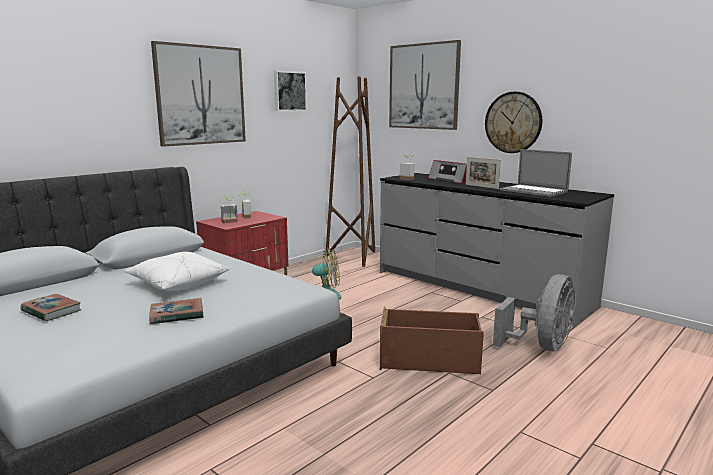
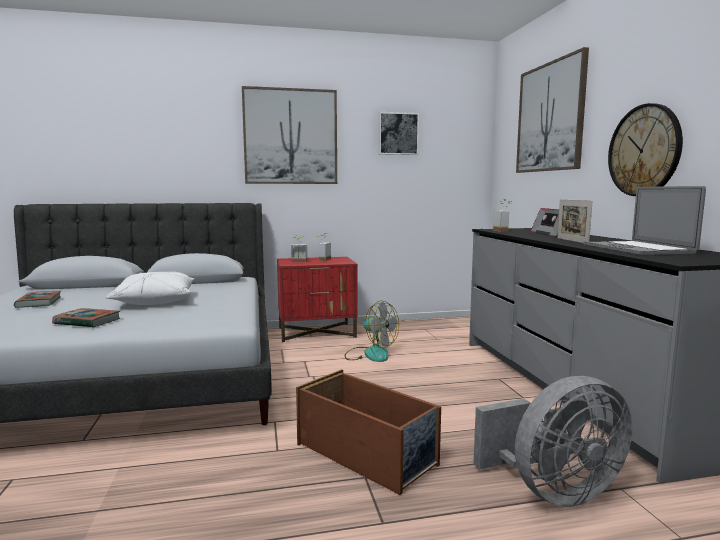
camera: 35 degrees right, 5 degrees down
brown clothes rack [325,76,375,267] -> none

